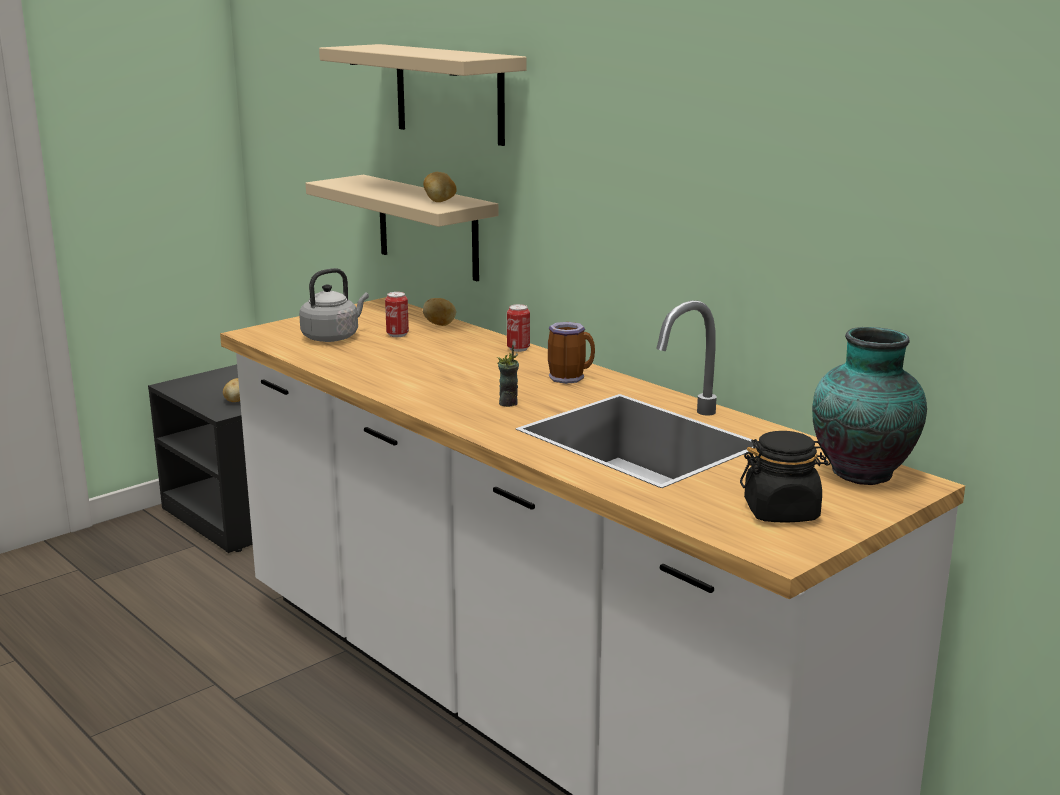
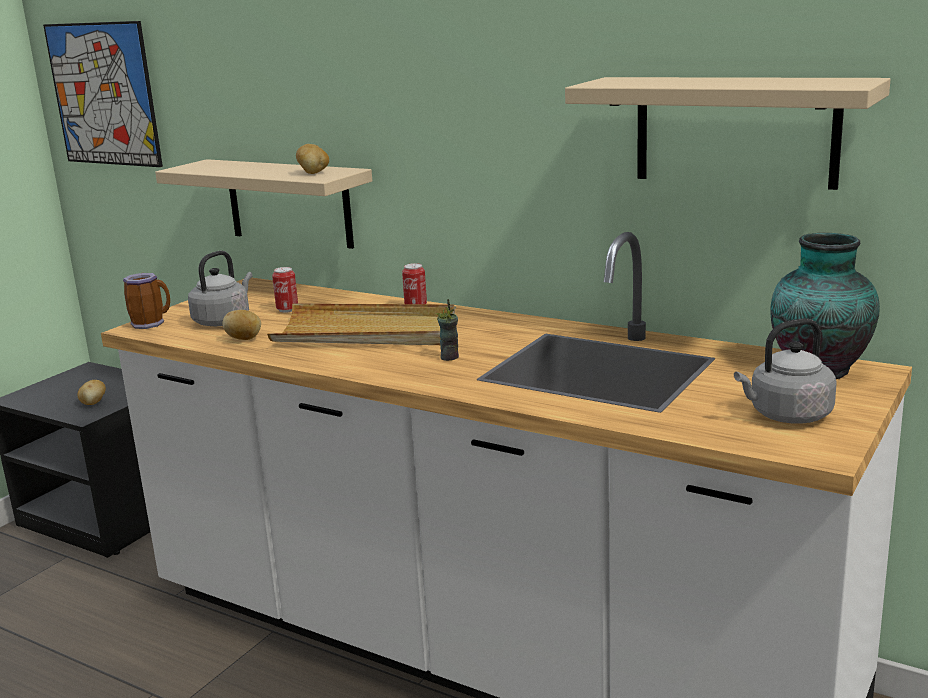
camera: 15 degrees left, 0 degrees up
beige shelf [319,44,527,146] -> beige shelf moved to [565,77,890,190]
potato [423,298,456,326] -> potato moved to [223,310,261,340]
mug [548,322,595,384] -> mug moved to [123,273,170,329]
black jar [740,431,831,522] -> grey kettle [734,318,837,424]
none -> picture [43,21,163,167]
none -> beige tray [267,303,455,345]

